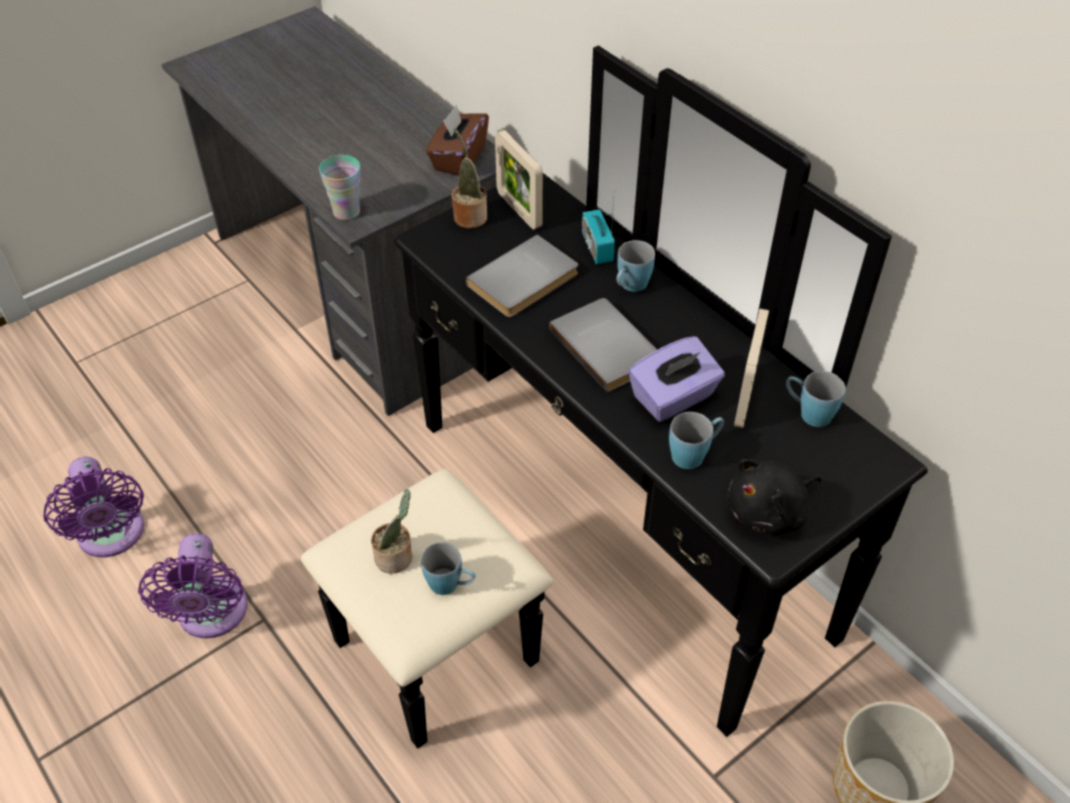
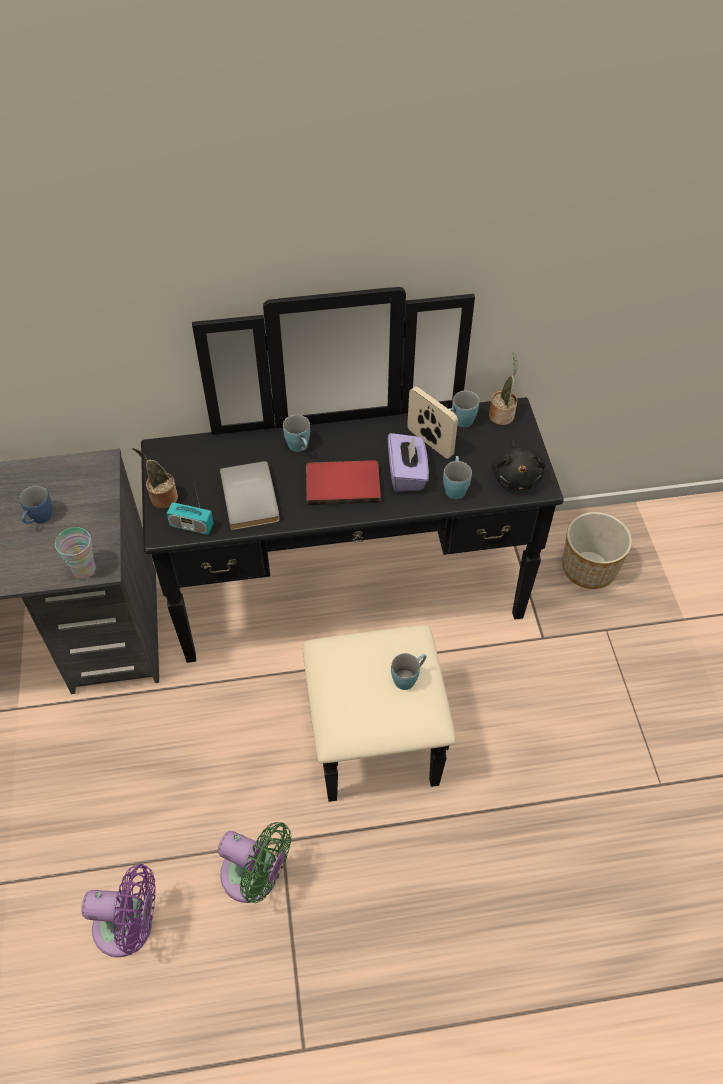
camera: 60 degrees left, 5 degrees up
purple fan [138,533,248,639] -> green fan [218,822,291,903]
potted plant [371,489,412,574] -> potted plant moved to [489,352,518,425]
brown tissue box [426,105,489,175] -> none
picture frame [495,130,543,230] -> none
grey book [549,298,657,392] -> red book [306,460,381,506]
radio [582,198,615,264] -> radio moved to [167,483,214,535]
none -> blue mug [19,485,52,524]

